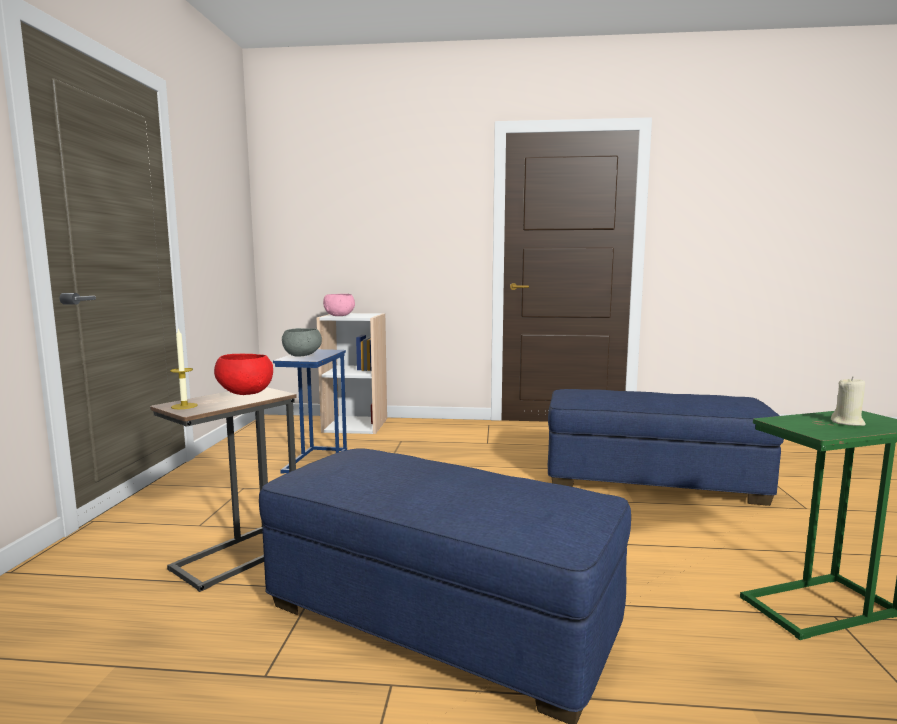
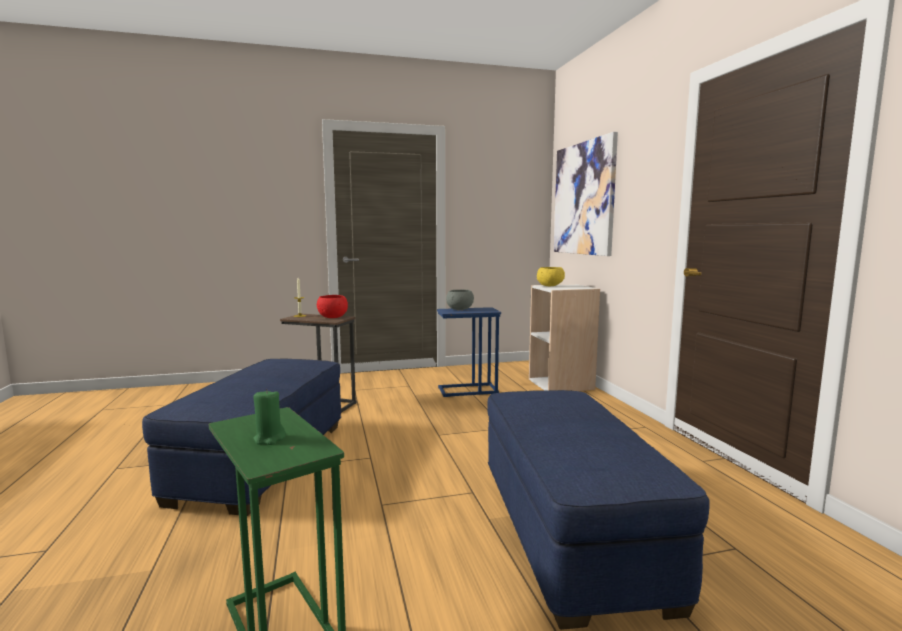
camera: 70 degrees right, 0 degrees up
pink bowl [323,294,355,316] -> yellow bowl [537,267,565,286]
beige candle [831,377,866,426] -> green candle [253,389,286,445]
none -> picture [554,132,618,256]

